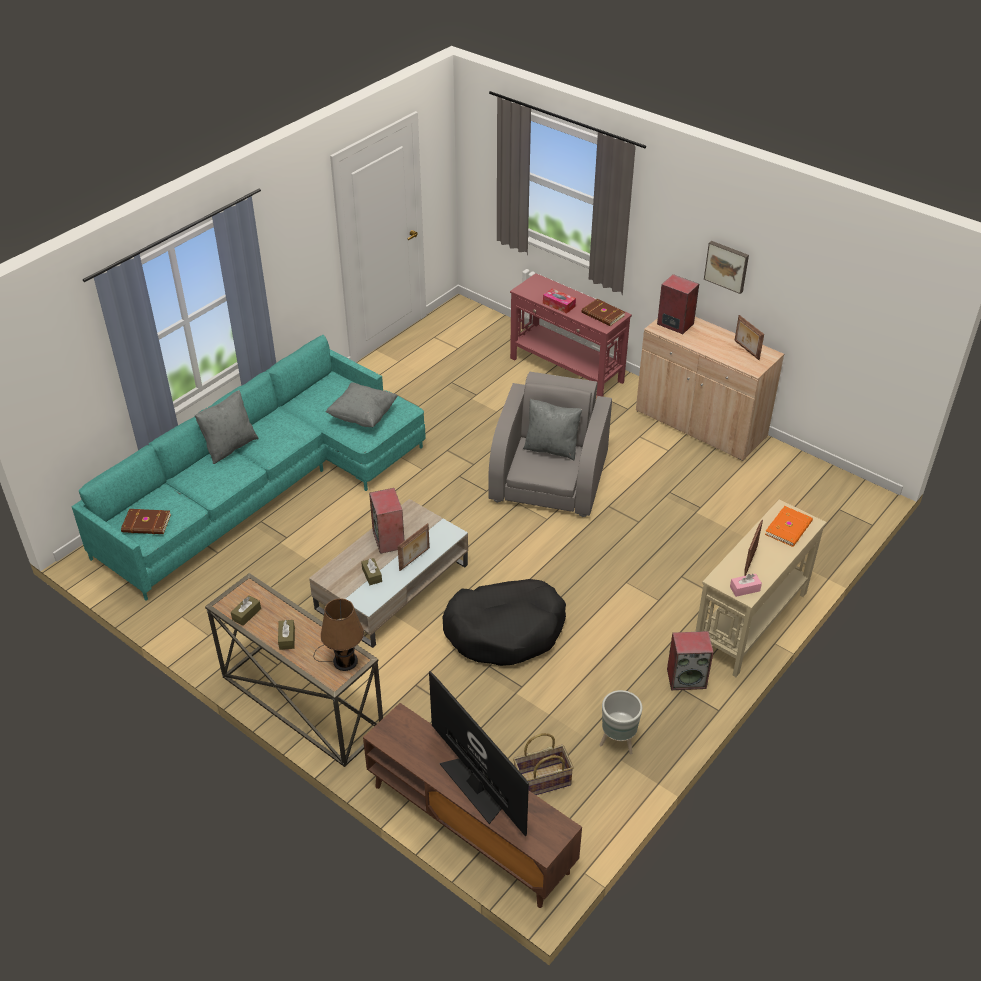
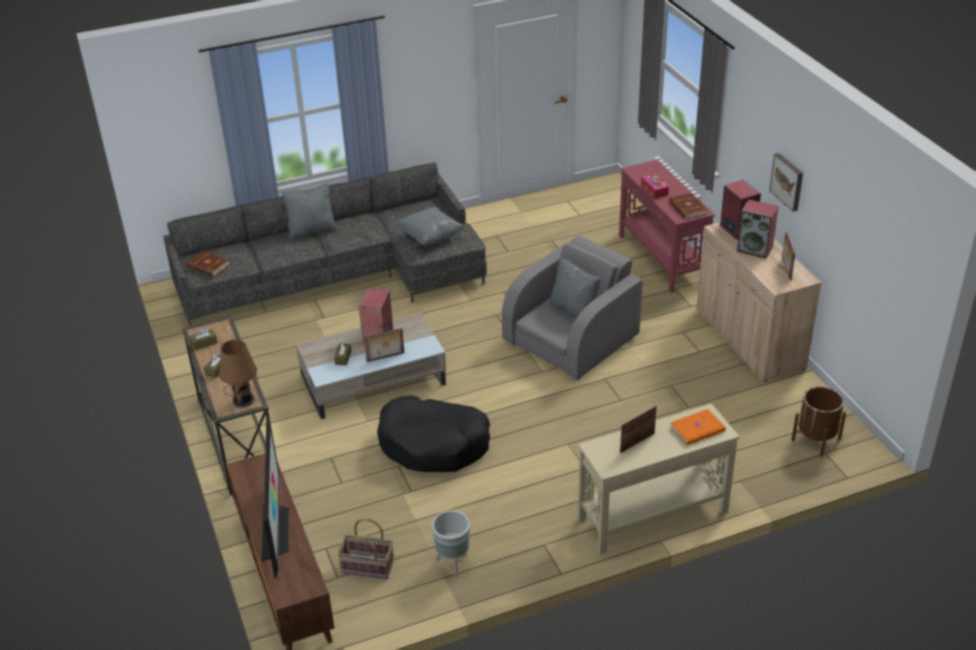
camera: 30 degrees right, 5 degrees down
turquoise sofa [72,335,426,600] -> grey sofa [163,162,487,326]
speaker [667,631,713,690] -> speaker moved to [737,199,778,259]
pink tissue box [730,574,762,597] -> none
none -> brown planter [792,386,846,457]

